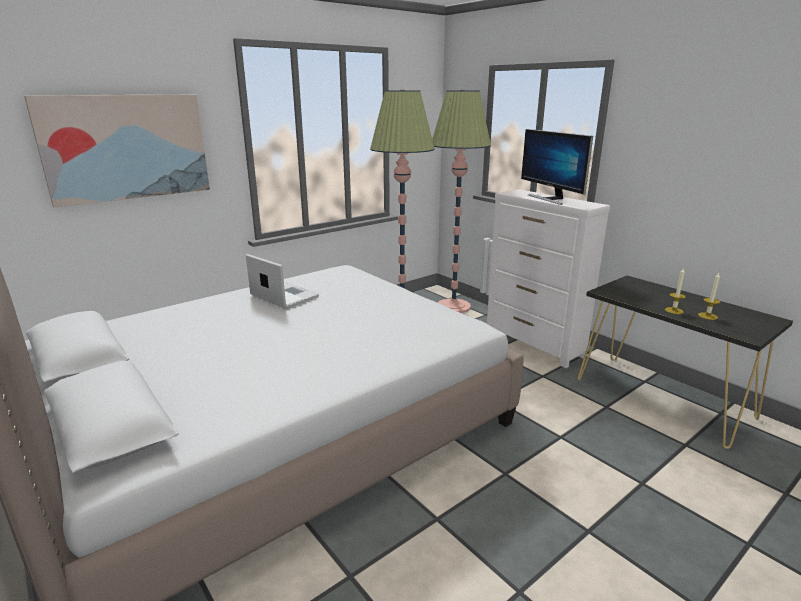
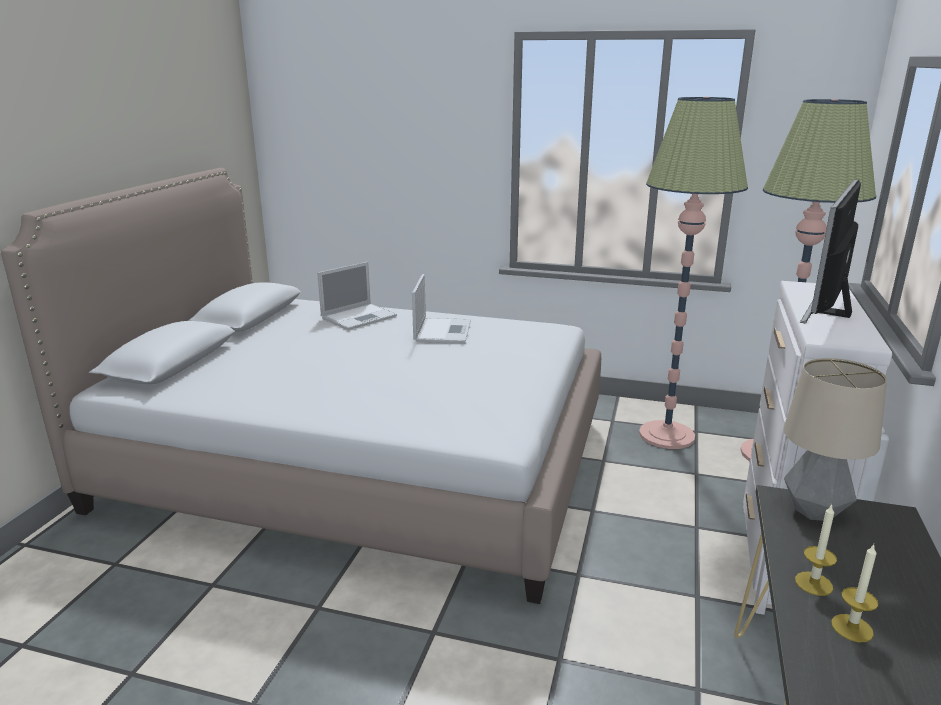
camera: 55 degrees right, 0 degrees up
picture [24,95,210,207] -> none
none -> laptop [317,262,397,330]
none -> table lamp [783,358,887,521]

